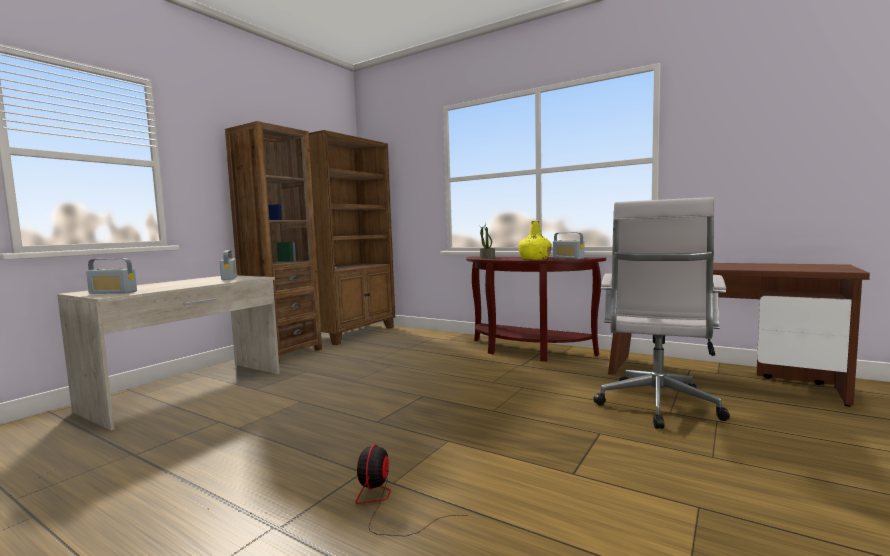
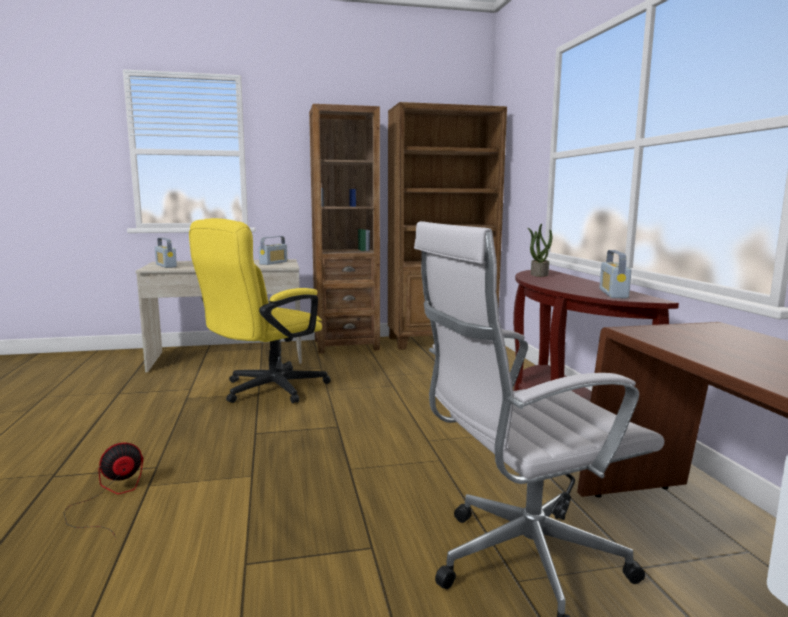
camera: 45 degrees right, 5 degrees up
yellow bottle [518,221,552,260] -> none
none -> yellow office chair [189,218,331,404]

